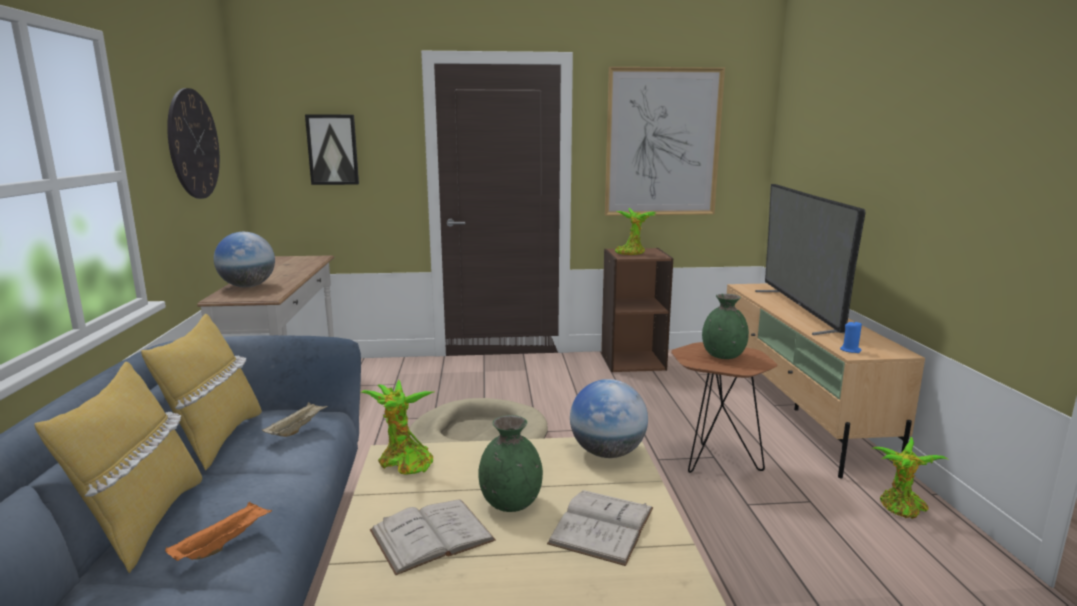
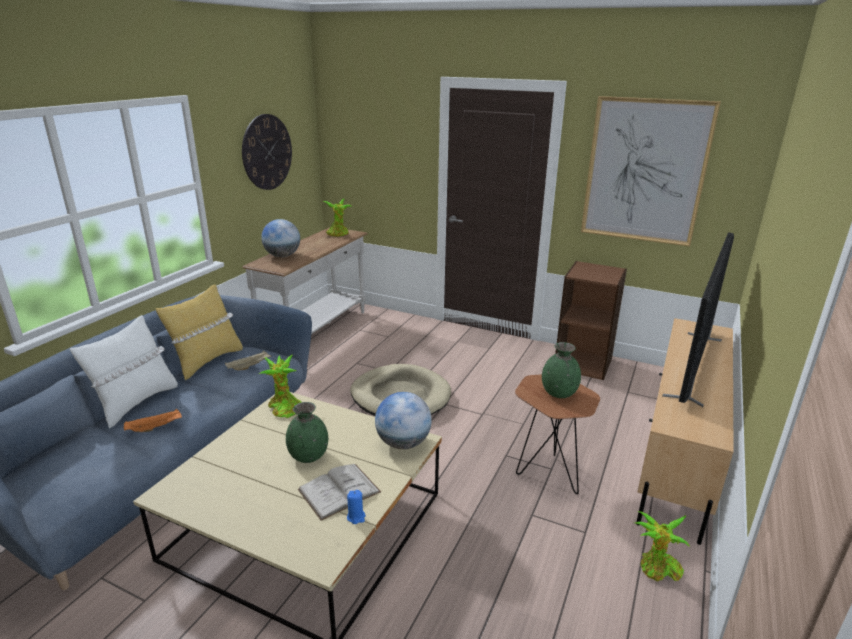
camera: 30 degrees right, 10 degrees up
yellow pillow [35,362,202,573] -> white pillow [70,315,178,429]
picture [305,115,359,185] -> none
white book [370,499,496,575] -> none
potted plant [615,208,656,255] -> potted plant moved to [323,199,351,236]
blue candle [840,321,862,353] -> blue candle moved to [347,490,365,524]

